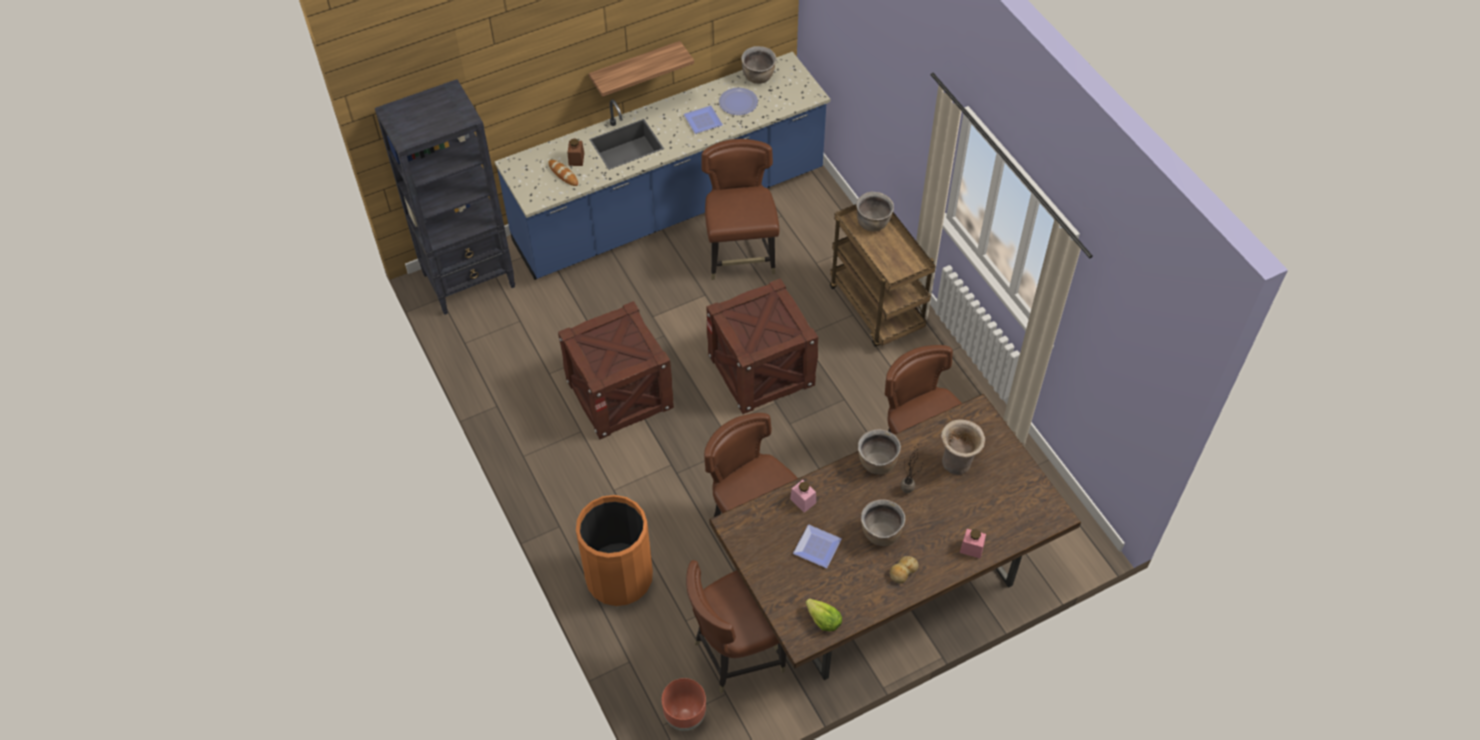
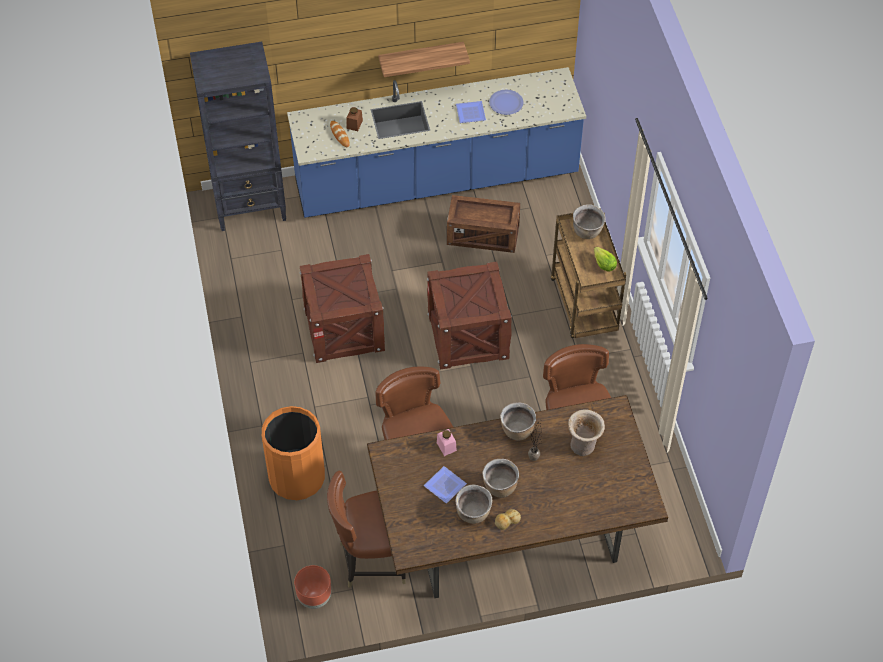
camera: 15 degrees right, 0 degrees up
brown chair [701,139,779,280] -> crate [447,195,520,253]
brown cooking pot [741,46,776,84] -> brown cooking pot moved to [456,484,492,524]
lettuce [805,598,842,631] -> lettuce moved to [594,247,617,272]
pink jar [960,529,986,558] -> none

